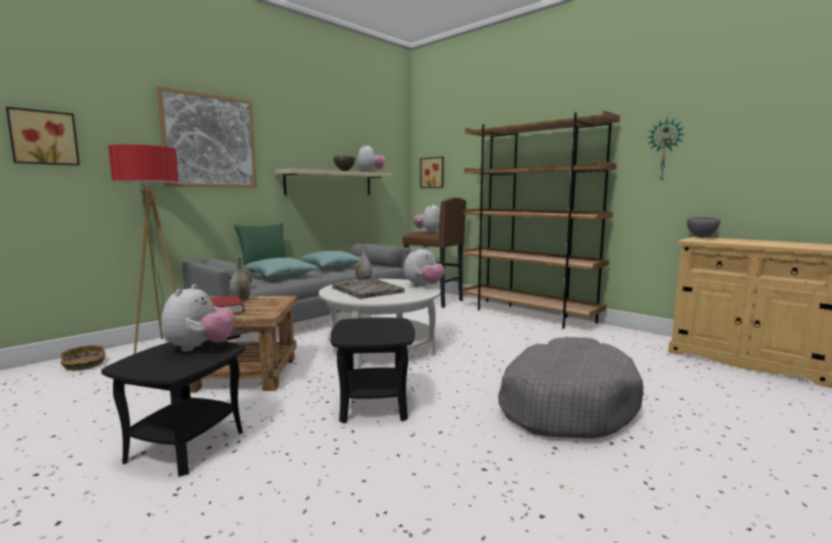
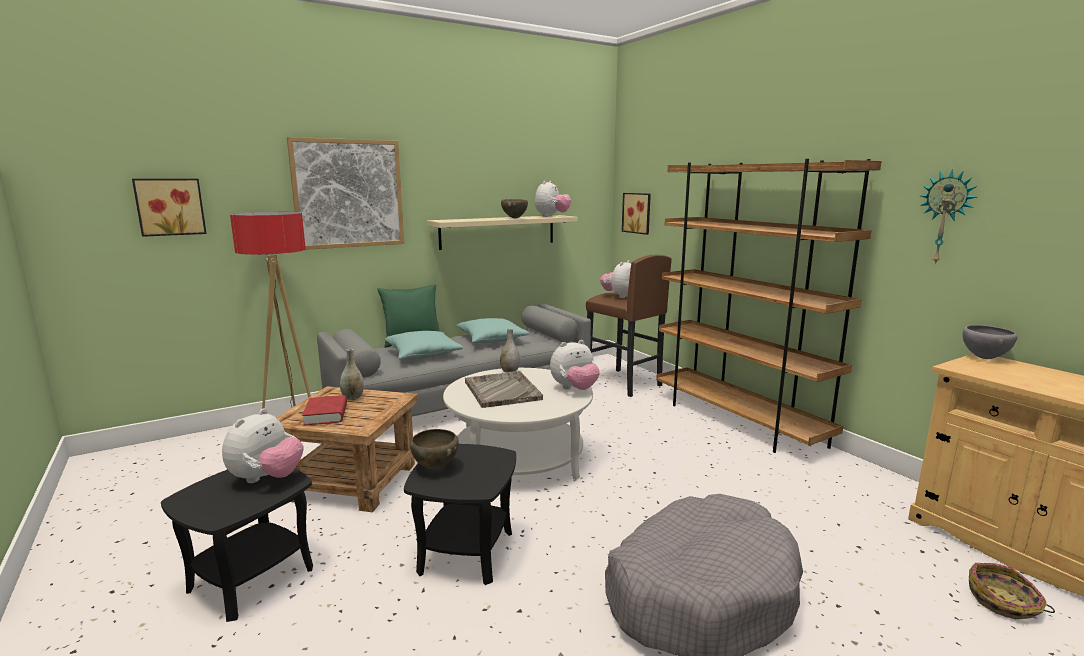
camera: 15 degrees right, 5 degrees up
basket [61,345,106,371] -> basket moved to [969,563,1055,619]
none -> brown bowl [410,429,458,470]

